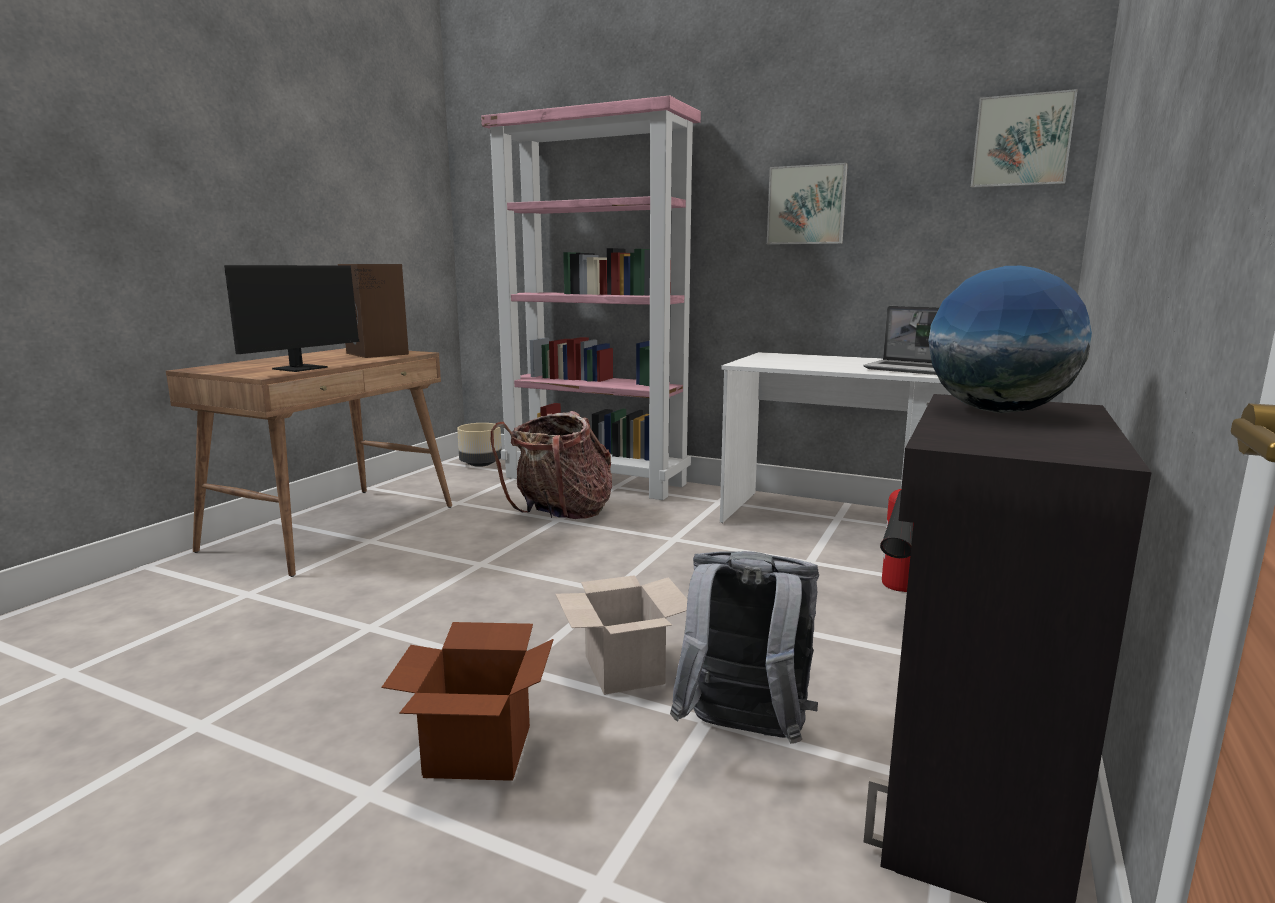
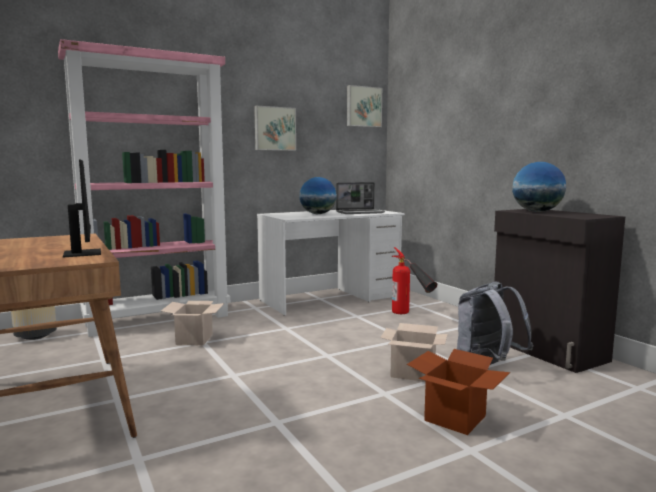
camera: 55 degrees left, 5 degrees down
brown speaker [338,264,409,358] -> none
backpack [491,411,612,519] -> cardboard box [161,301,224,346]
none -> globe [299,177,337,214]

